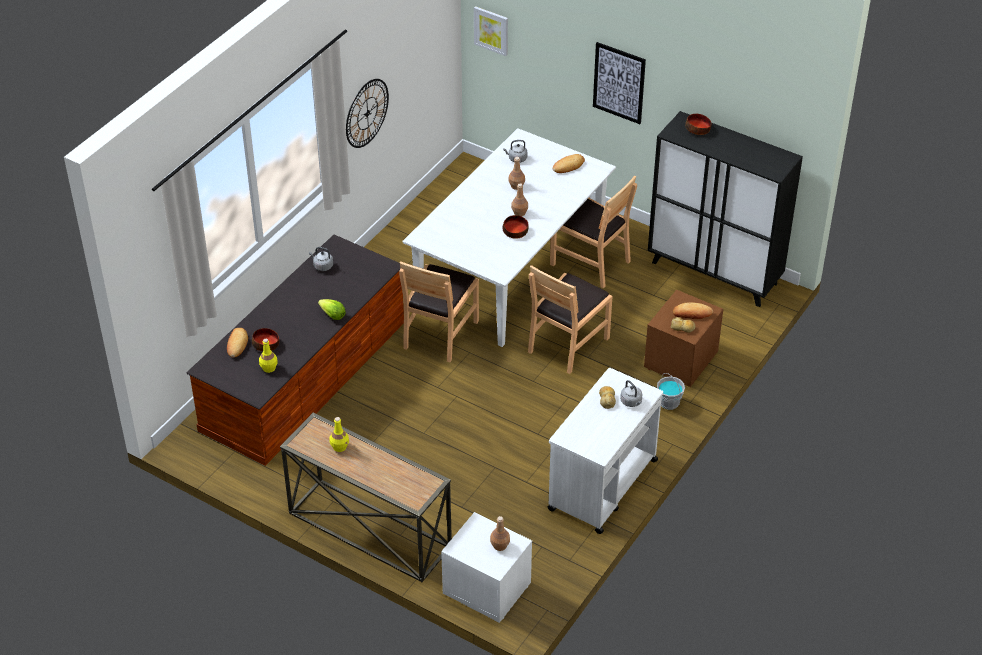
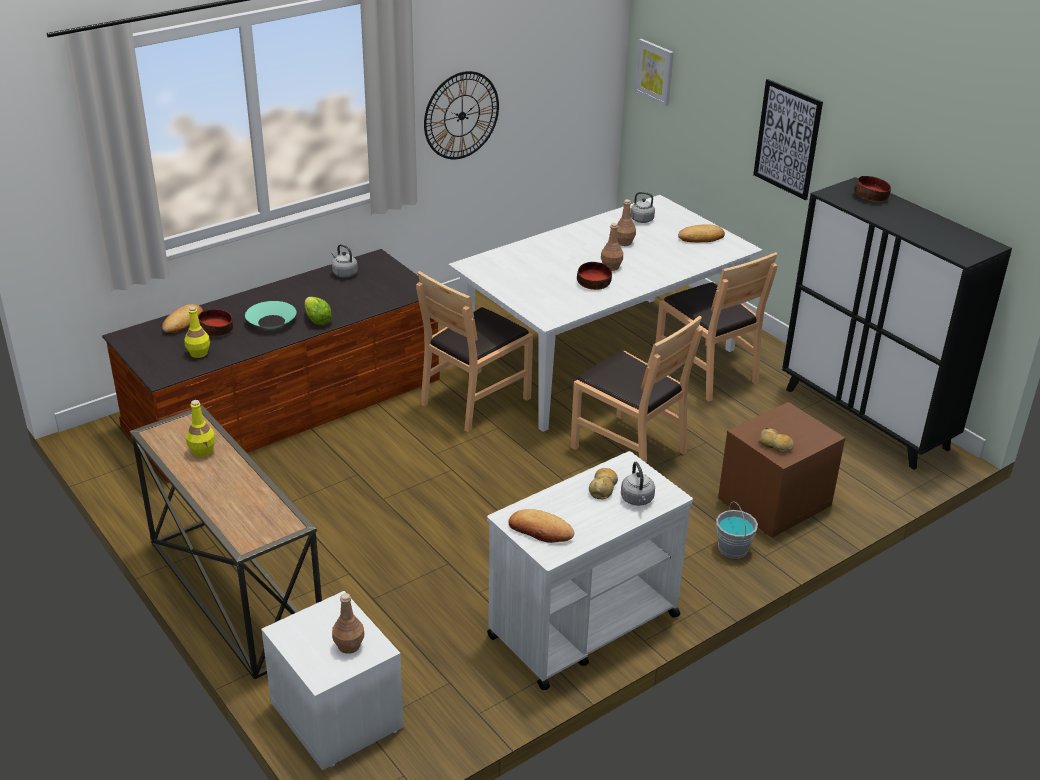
camera: 20 degrees right, 10 degrees down
brown chair [528,265,613,374] -> brown chair turned 105 degrees counterclockwise [570,316,703,463]
bread [673,302,713,319] -> bread moved to [508,509,574,543]
none -> turquoise bowl [245,301,297,329]

